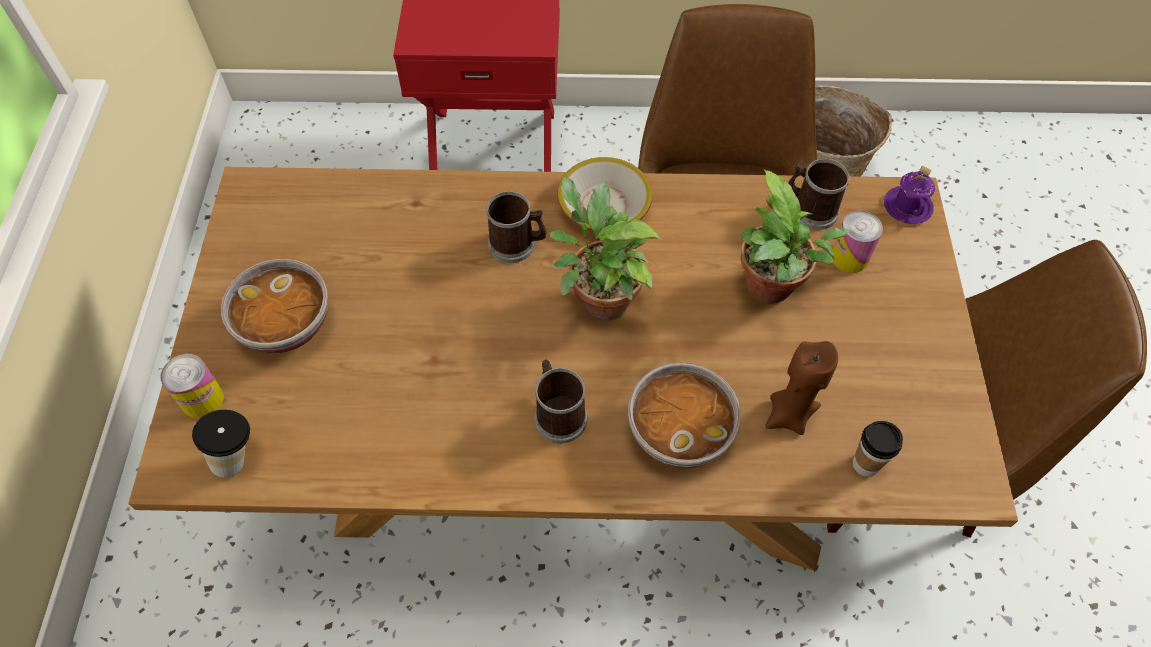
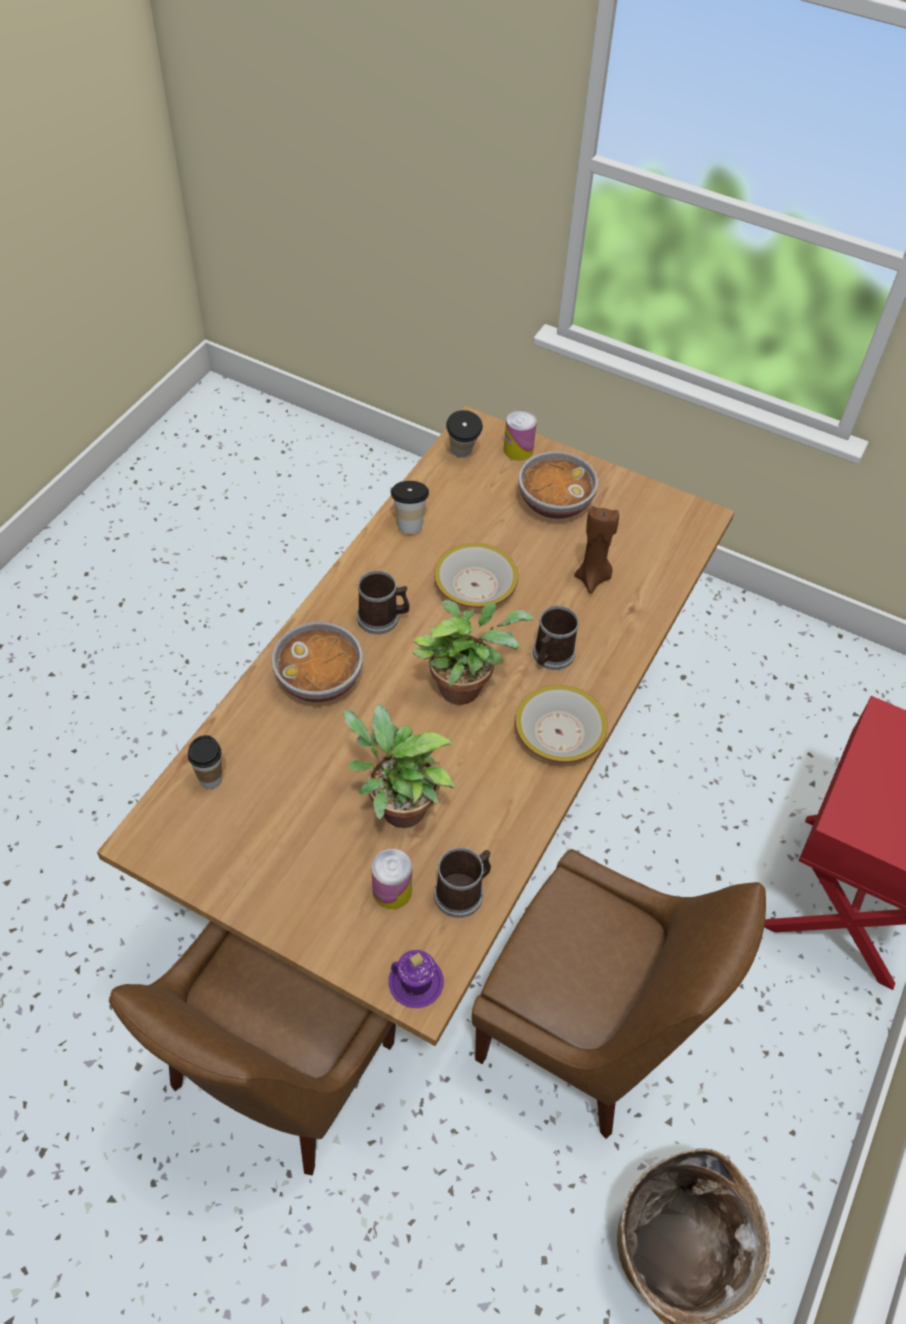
camera: 115 degrees right, 5 degrees down
brown candle [765,341,838,435] -> brown candle moved to [574,506,619,594]
none -> cup [391,481,429,534]
none -> bowl [434,543,518,608]

